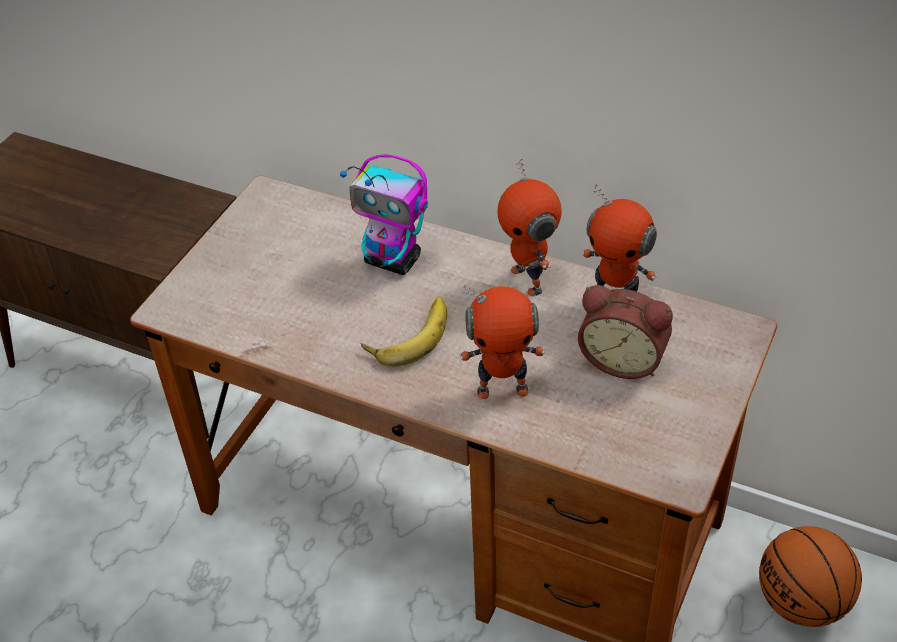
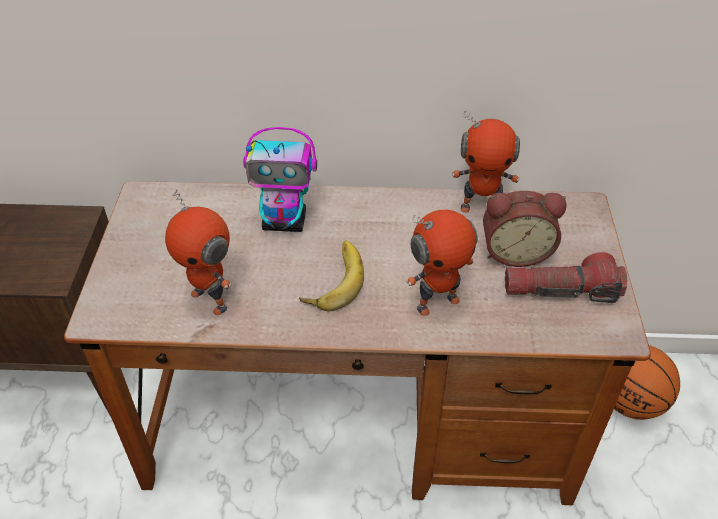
camera: 25 degrees left, 0 degrees up
toy robot [497,158,562,296] -> toy robot moved to [165,189,232,315]
none -> flashlight [505,252,627,303]

